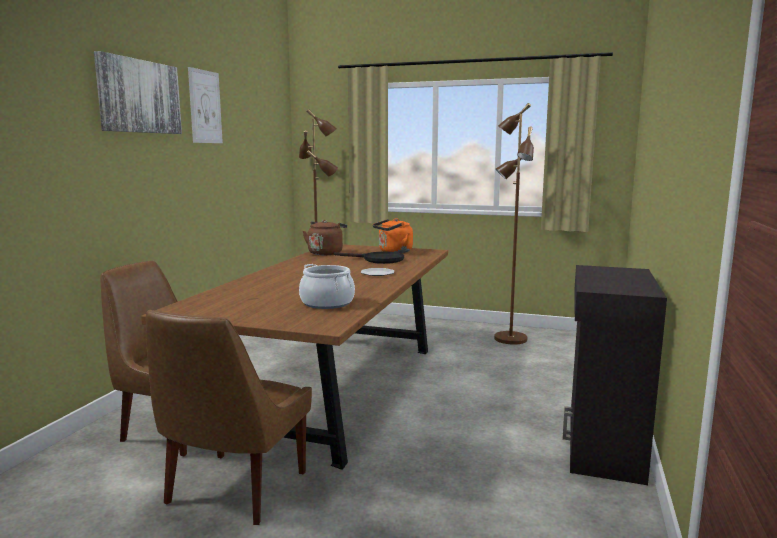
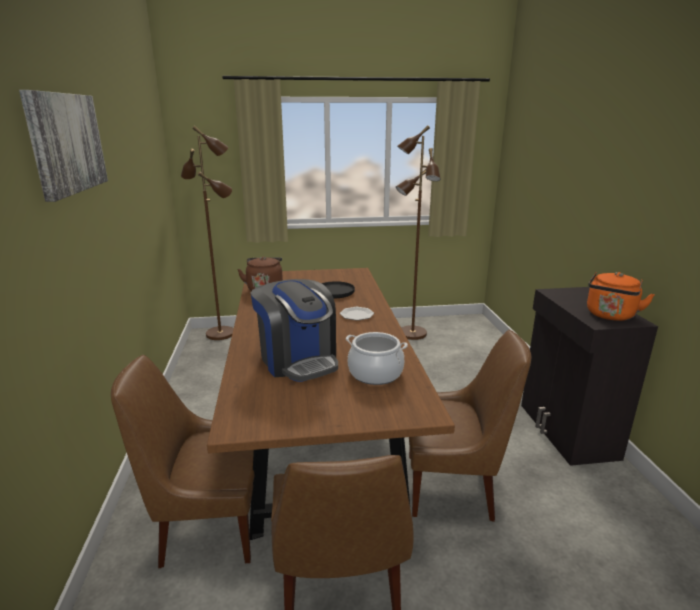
camera: 25 degrees left, 10 degrees up
picture [188,67,223,143] -> none
orange kettle [373,219,413,253] -> orange kettle moved to [587,272,655,321]
none -> coffee machine [251,279,338,382]
none -> brown chair [409,330,531,522]

